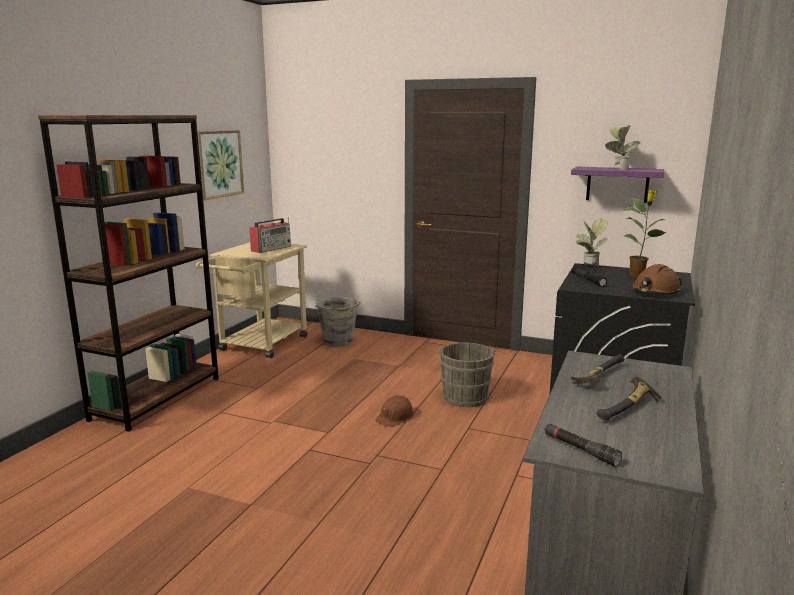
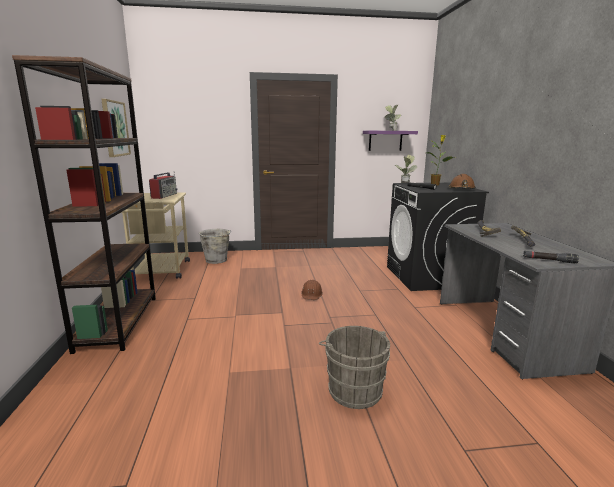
camera: 30 degrees left, 0 degrees up
grey bucket [439,342,495,407] -> grey bucket moved to [319,326,390,409]

